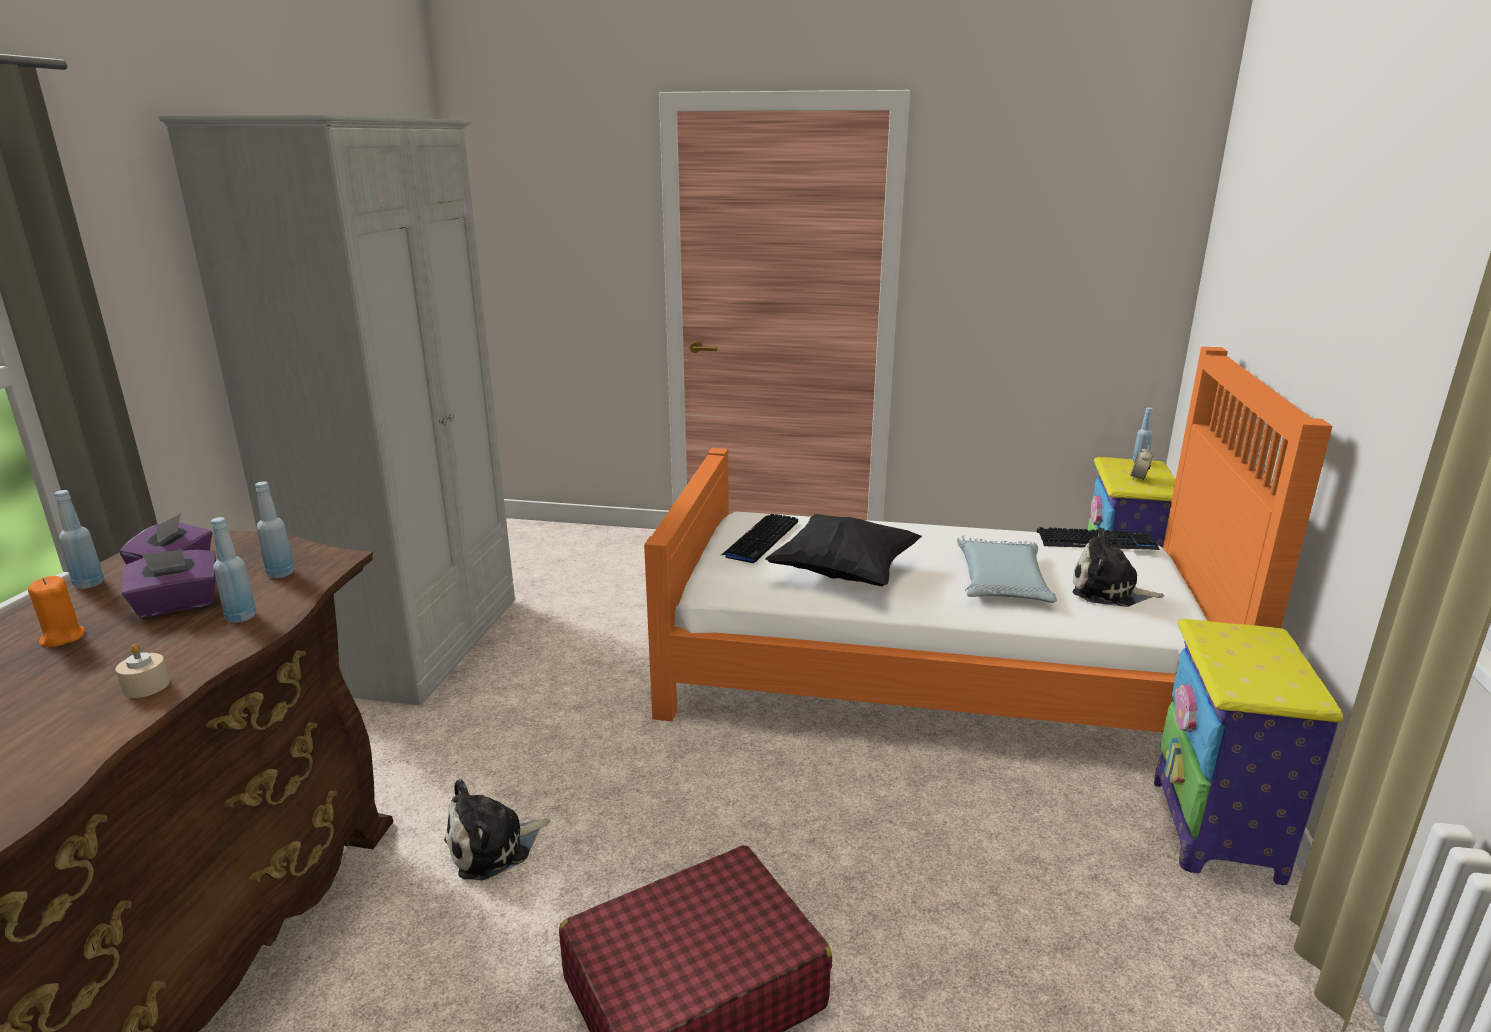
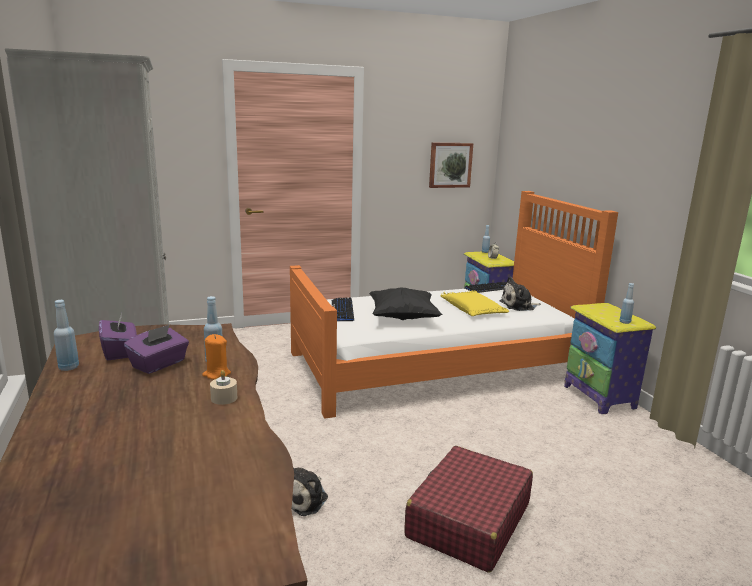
camera: 30 degrees left, 5 degrees down
orange candle [28,576,85,647] -> orange candle moved to [202,334,231,379]
blue bottle [255,481,294,578] -> blue bottle moved to [620,283,634,324]
blue pillow [957,535,1057,603] -> yellow pillow [441,290,509,316]
none -> picture [429,143,473,188]

